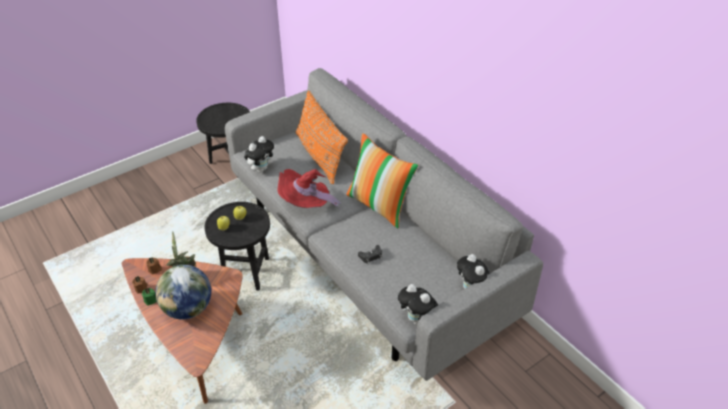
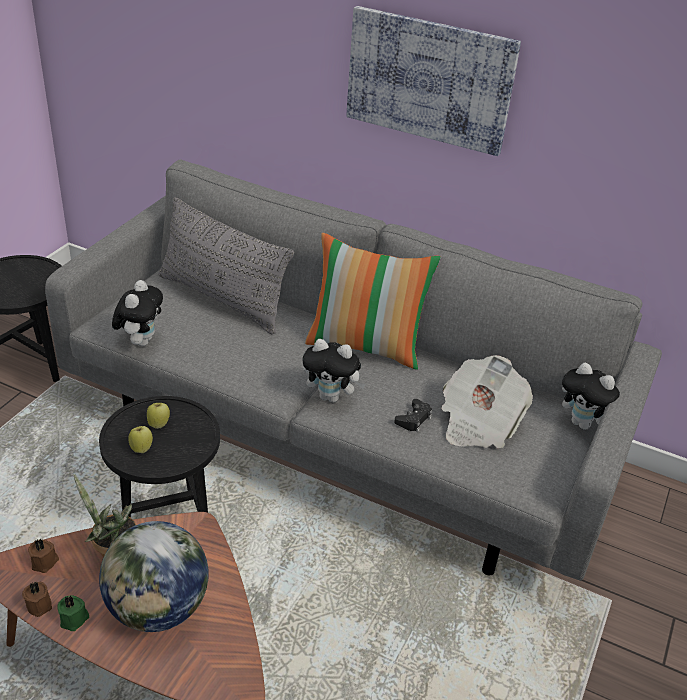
camera: 30 degrees left, 5 degrees down
red hat [278,169,341,209] -> none
orange pillow [296,90,348,184] -> grey pillow [158,197,294,334]
plush toy [398,284,438,325] -> plush toy moved to [302,339,366,403]
none -> picture [346,6,521,156]
none -> newspaper [441,355,533,448]

